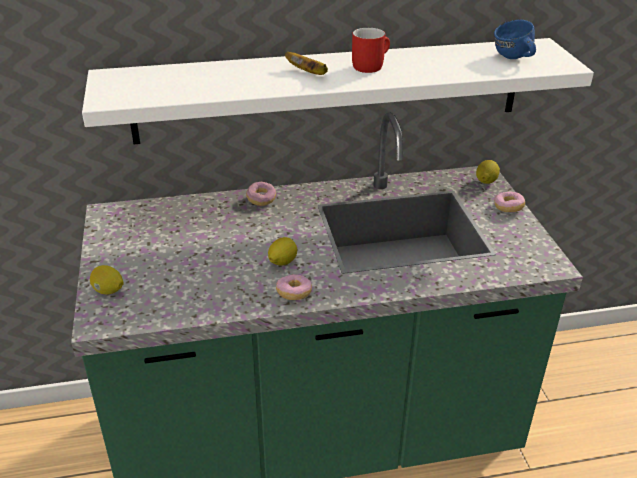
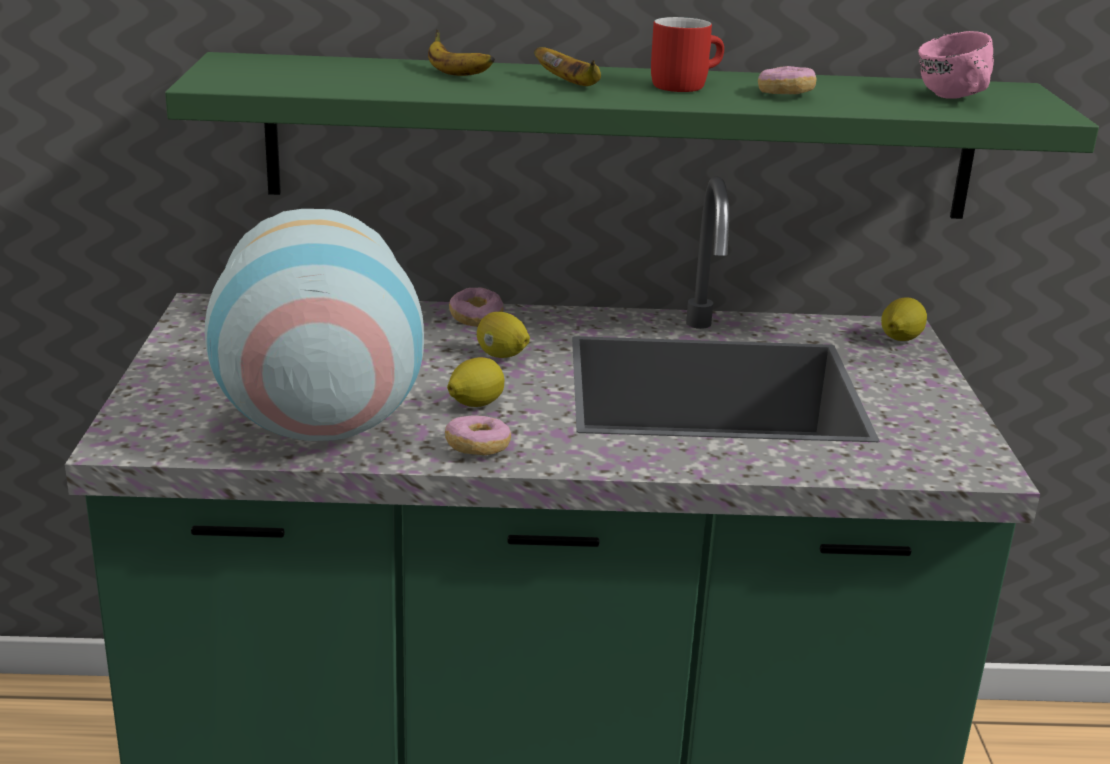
camera: 10 degrees right, 10 degrees down
white shelf [82,38,594,144] -> green shelf [165,52,1099,219]
lemon [90,265,124,295] -> lemon moved to [477,312,530,358]
blue mug [494,19,536,59] -> pink mug [918,31,994,99]
donut [494,191,525,212] -> donut moved to [758,66,816,94]
none -> vase [205,209,424,441]
none -> banana [428,30,495,76]

